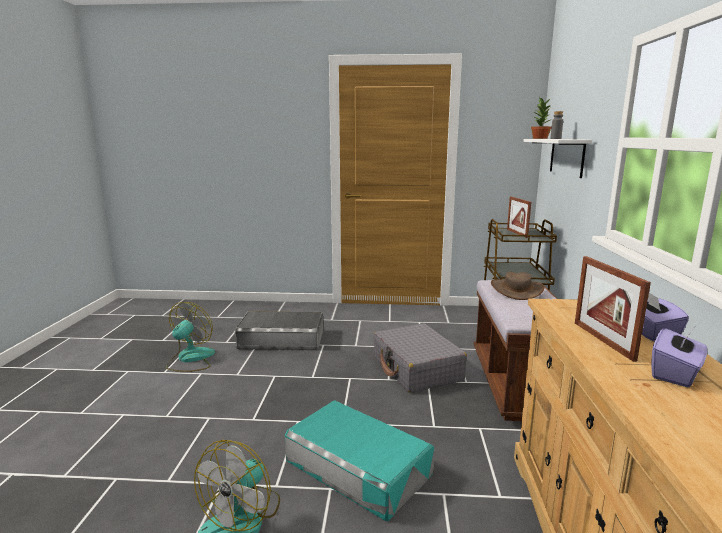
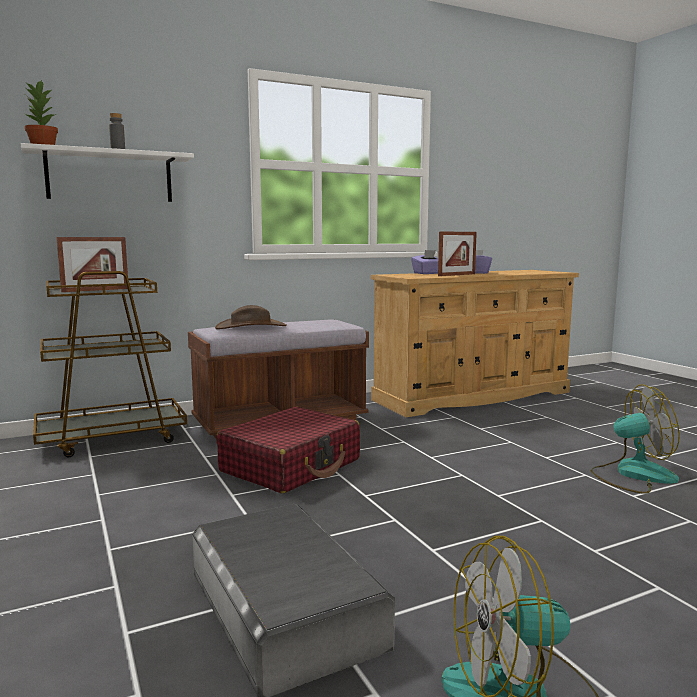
camera: 120 degrees left, 5 degrees down
turquoise storage box [285,400,434,521] -> none
grey suitcase [373,323,467,393] -> red suitcase [216,407,360,493]

